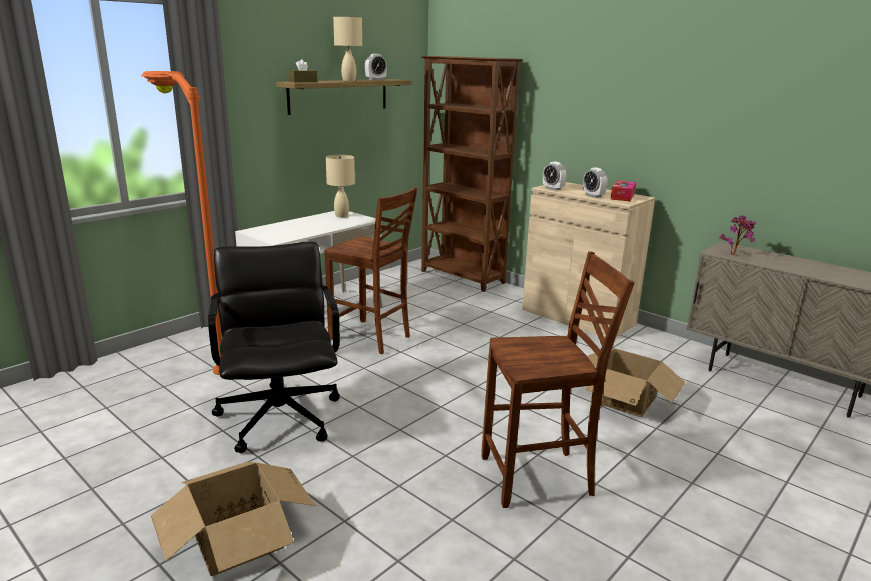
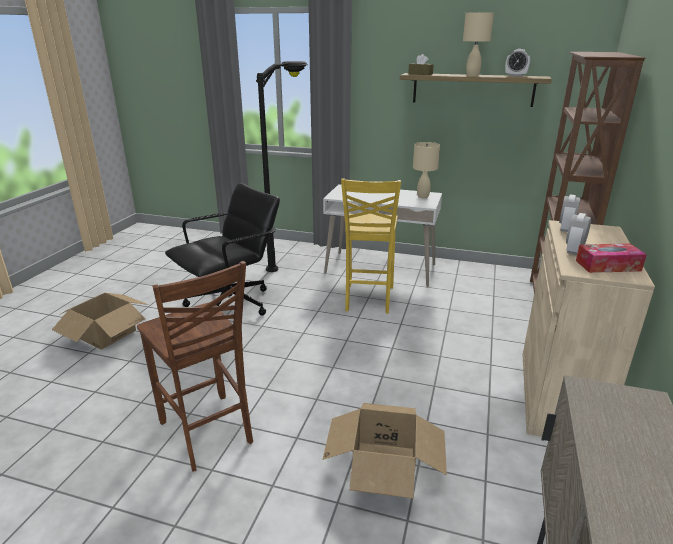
camera: 65 degrees right, 5 degrees up
orange floor lamp [141,71,222,375] -> black floor lamp [256,61,308,272]
brown chair [324,187,418,354] -> yellow chair [341,179,401,314]
potted plant [719,216,756,255] -> none

